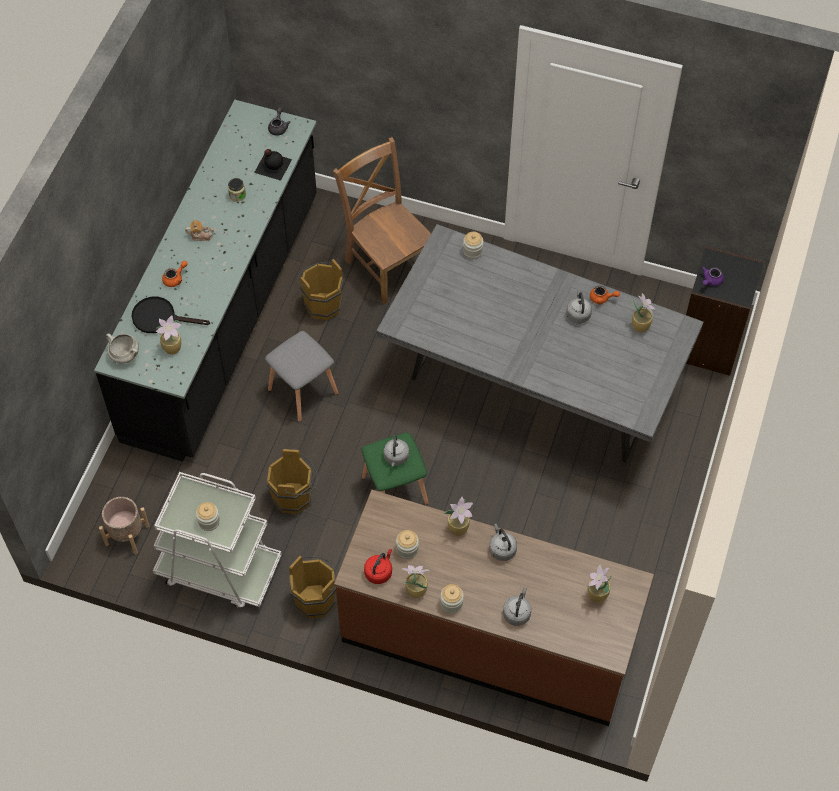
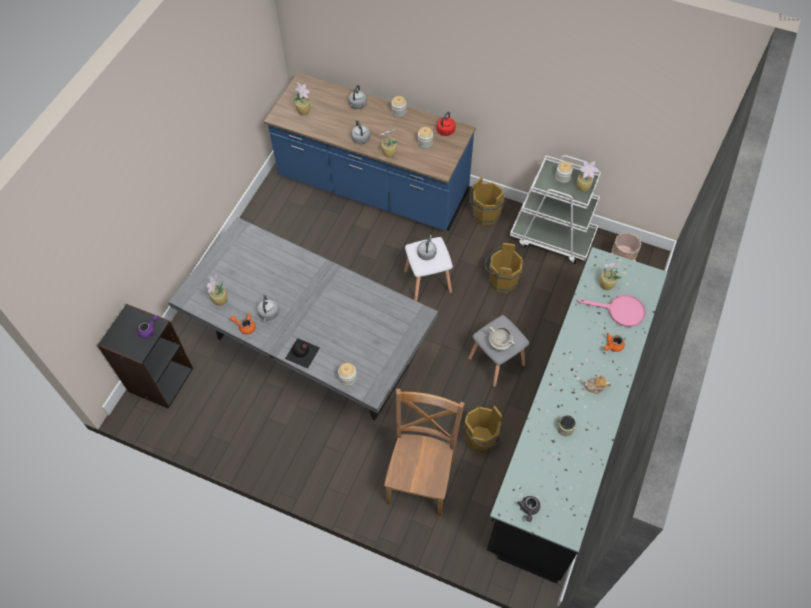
camera: 175 degrees left, 0 degrees up
white cooking pot [106,333,139,364] -> white cooking pot moved to [488,327,515,351]
black frying pan [131,297,210,333] -> pink frying pan [578,295,646,327]
black bottle [254,149,292,181] -> black bottle moved to [285,338,320,369]
brown chair [333,137,431,304] -> brown chair turned 135 degrees counterclockwise [384,389,465,516]
brown counter [334,490,654,726] -> blue counter [264,73,475,231]
green stool [361,433,429,505] -> white stool [404,237,453,301]
potted plant [402,565,430,598] -> potted plant moved to [577,161,599,192]

